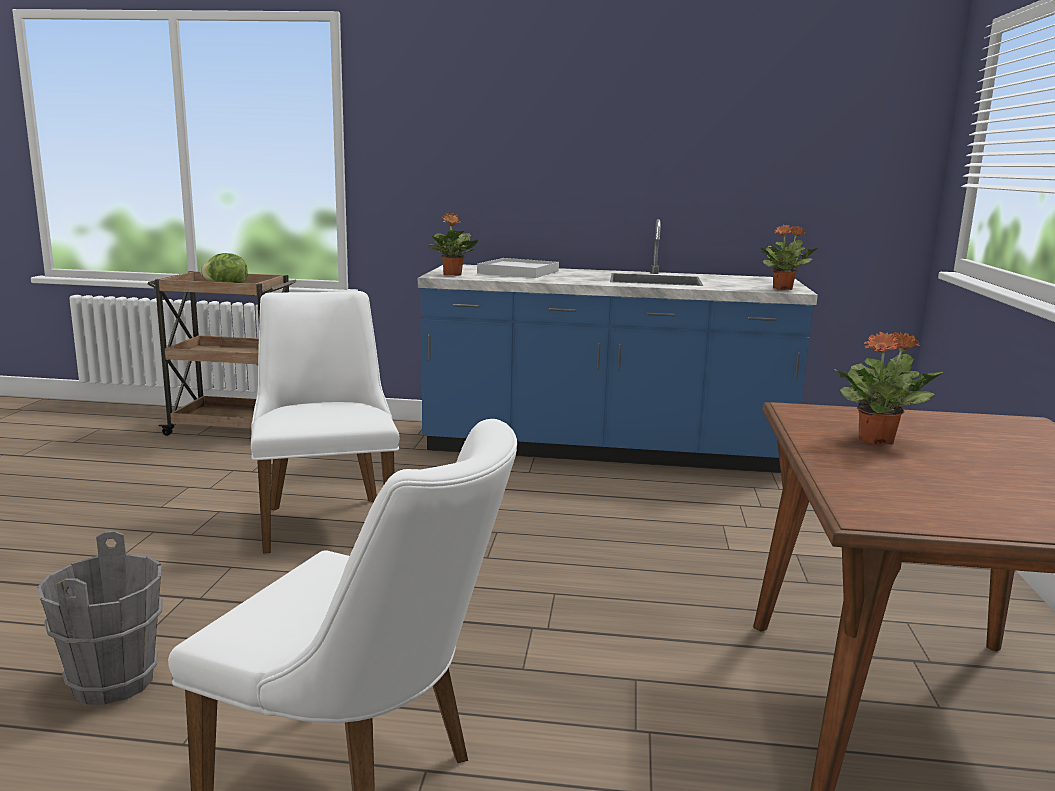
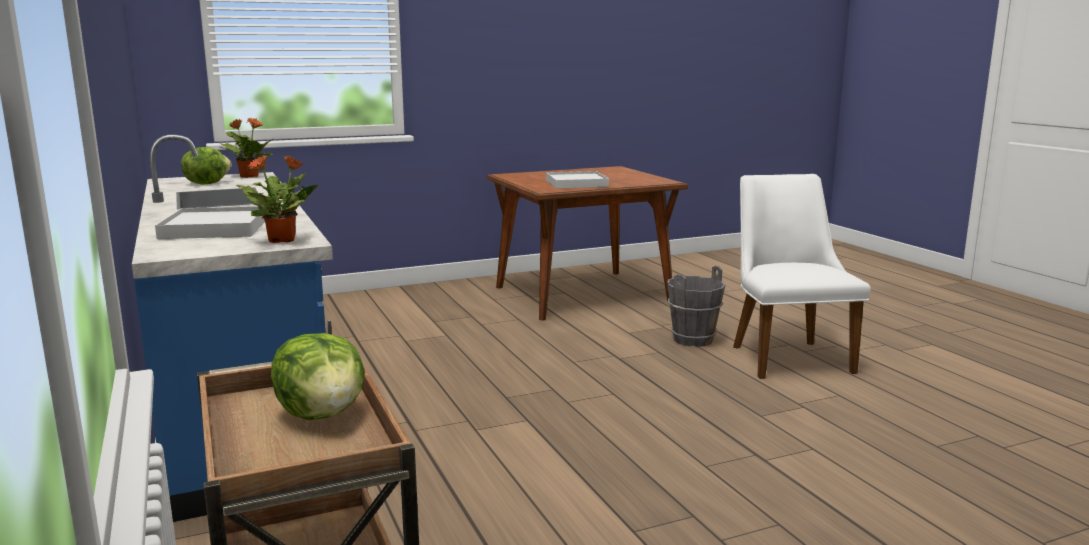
camera: 120 degrees left, 0 degrees up
grey bucket [37,531,163,705] -> grey bucket moved to [667,266,725,347]
white chair [251,291,399,554] -> none
potted plant [835,332,944,445] -> white tray [546,171,609,189]
none -> lettuce [181,147,232,184]

